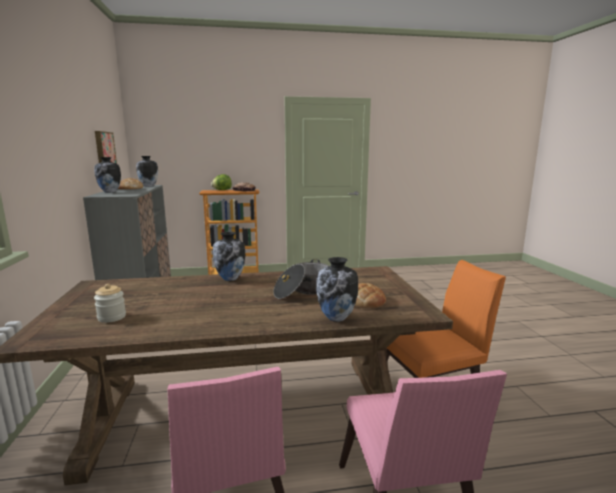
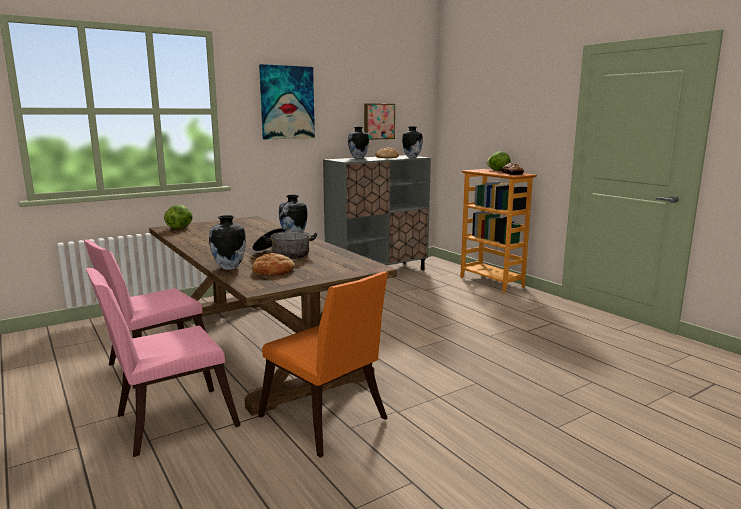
camera: 65 degrees right, 0 degrees up
jar [94,284,126,323] -> none
none -> lettuce [164,205,193,229]
none -> picture [259,64,315,139]

